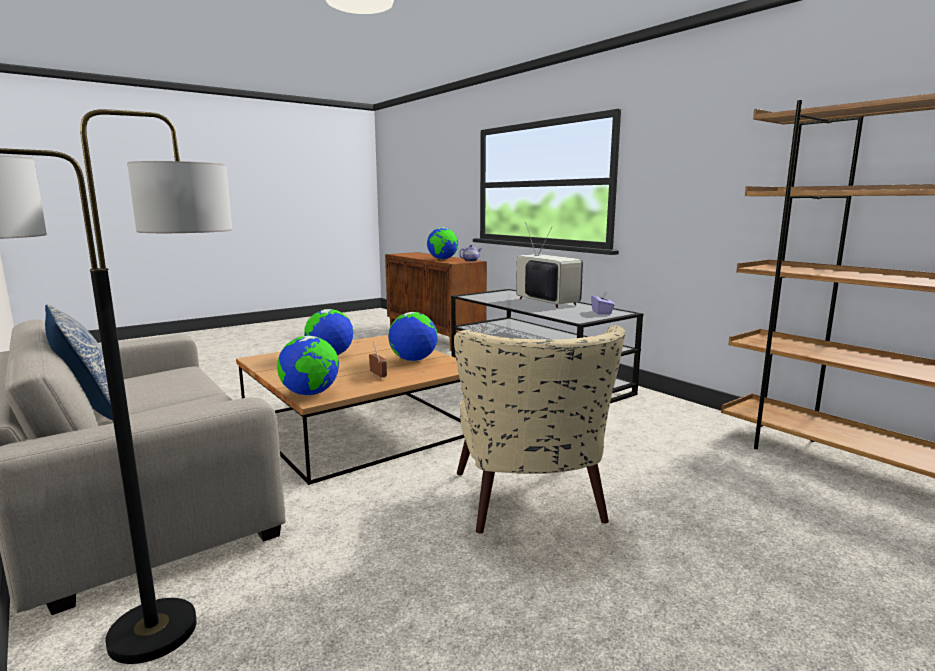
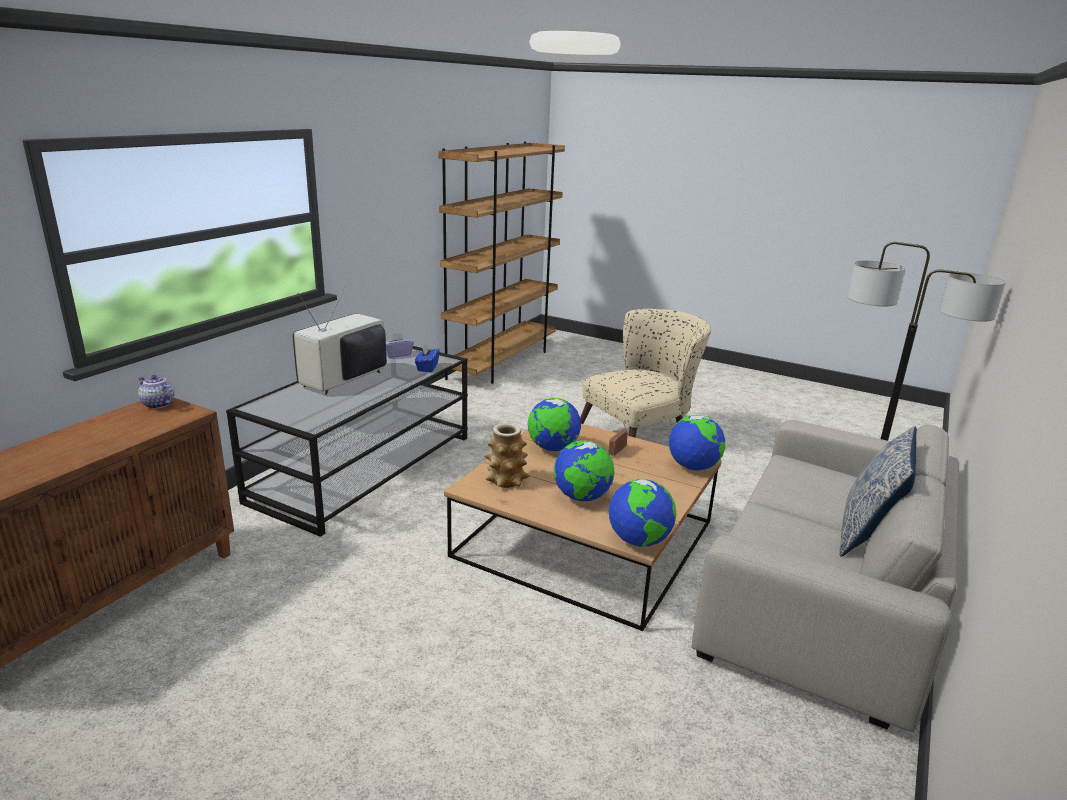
camera: 115 degrees left, 10 degrees up
globe [427,227,458,260] -> globe moved to [609,479,676,547]
none -> blue tissue box [415,344,439,372]
none -> vase [484,423,529,488]

